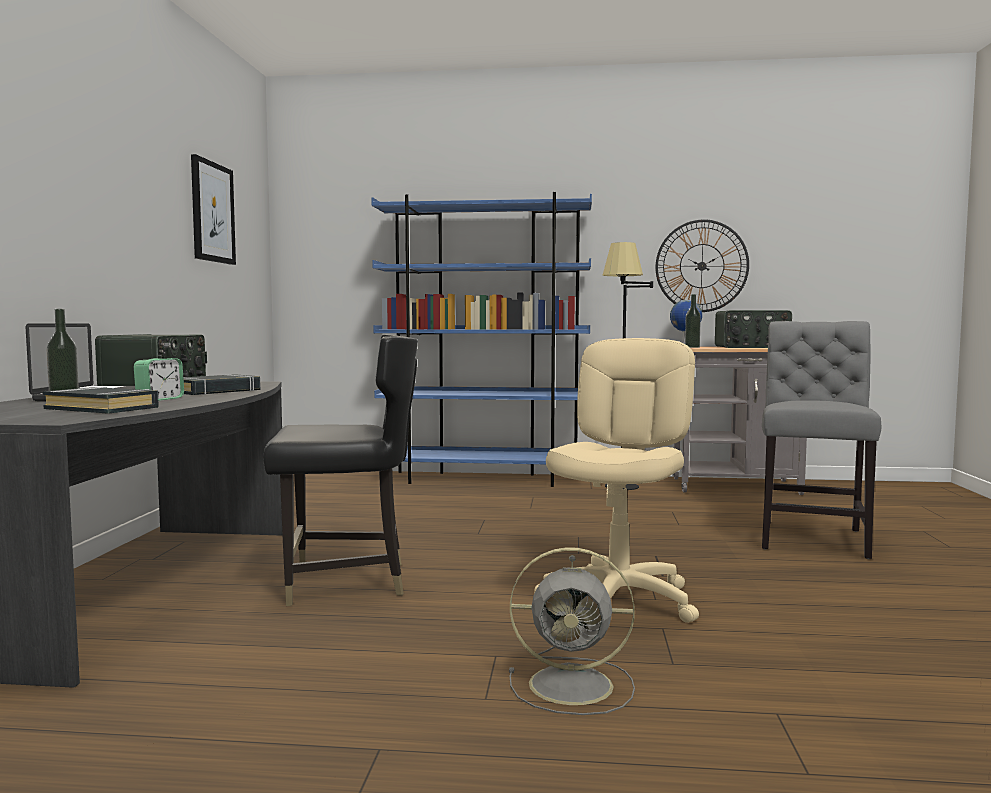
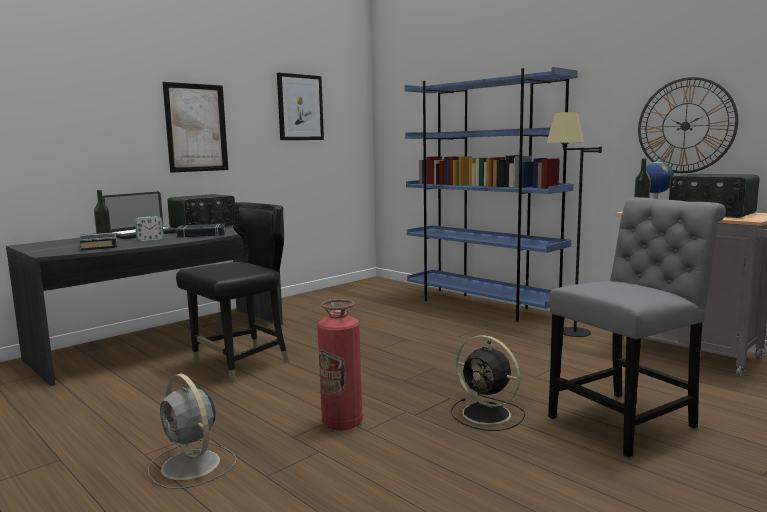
camera: 40 degrees right, 5 degrees up
black chair [263,335,418,606] -> black chair turned 75 degrees counterclockwise [176,202,289,383]
beige office chair [534,338,699,623] -> fire extinguisher [318,299,363,430]
none -> picture [162,82,228,173]
none -> black fan [450,335,525,431]

